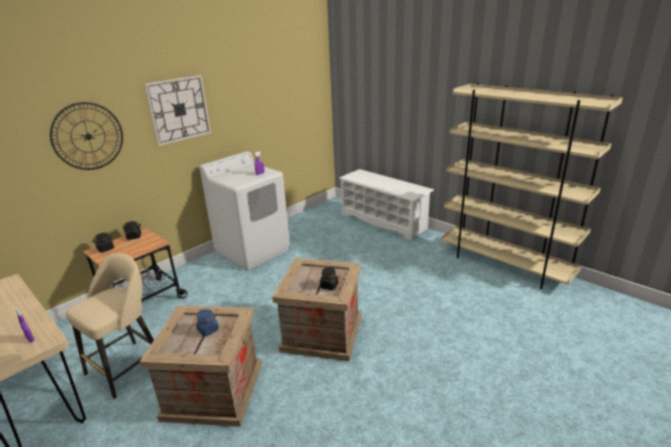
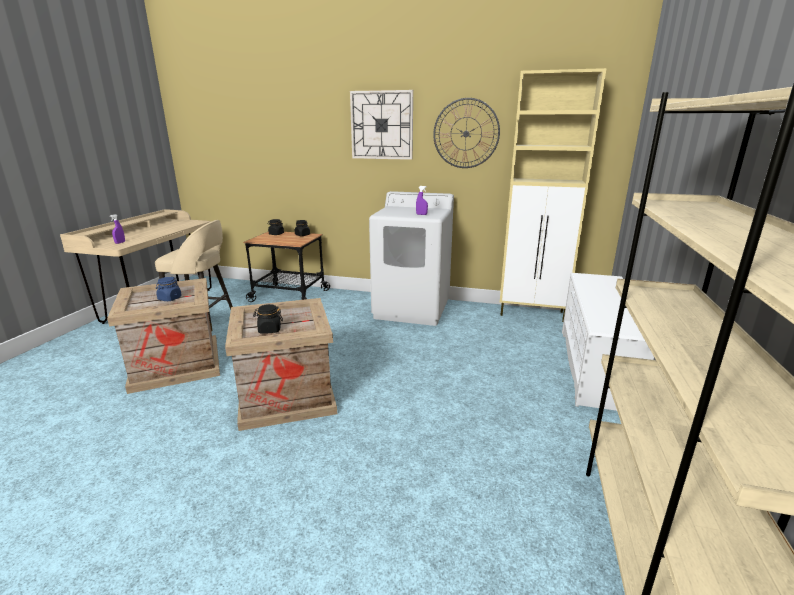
camera: 60 degrees right, 5 degrees down
wall clock [50,102,123,170] -> wall clock moved to [433,98,500,168]
none -> beige cabinet [500,68,607,322]

